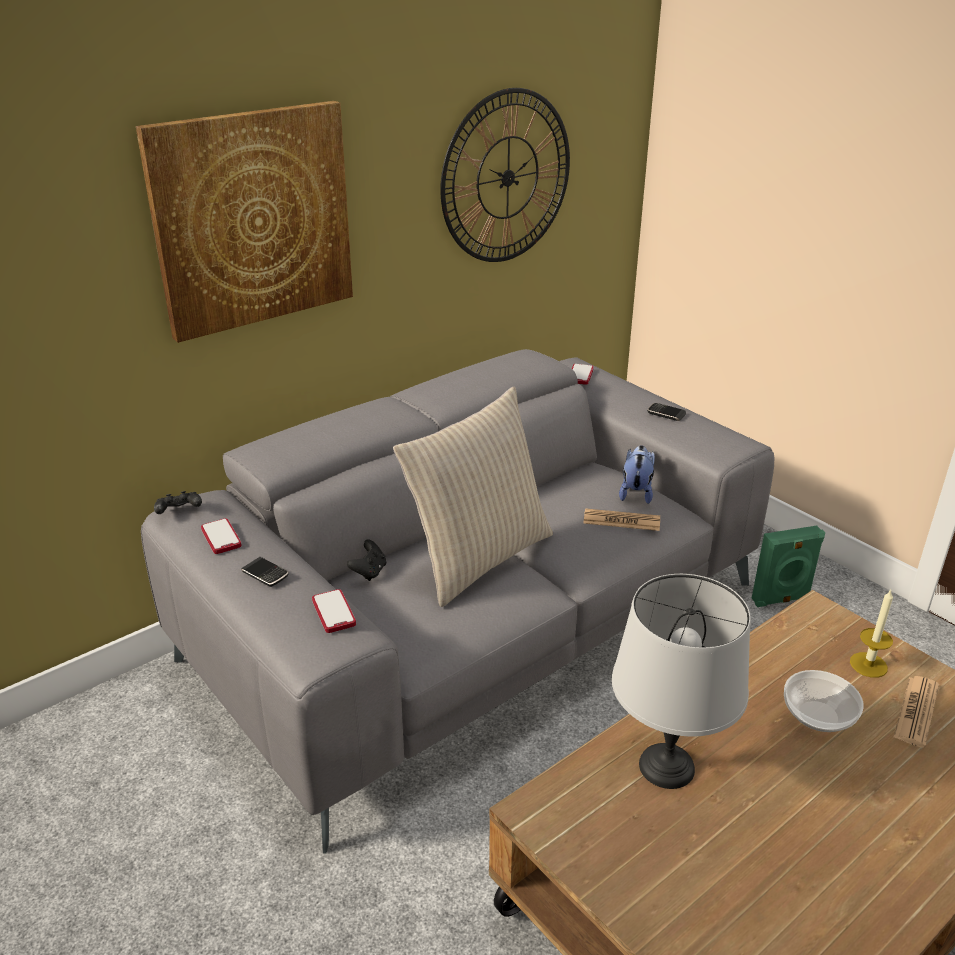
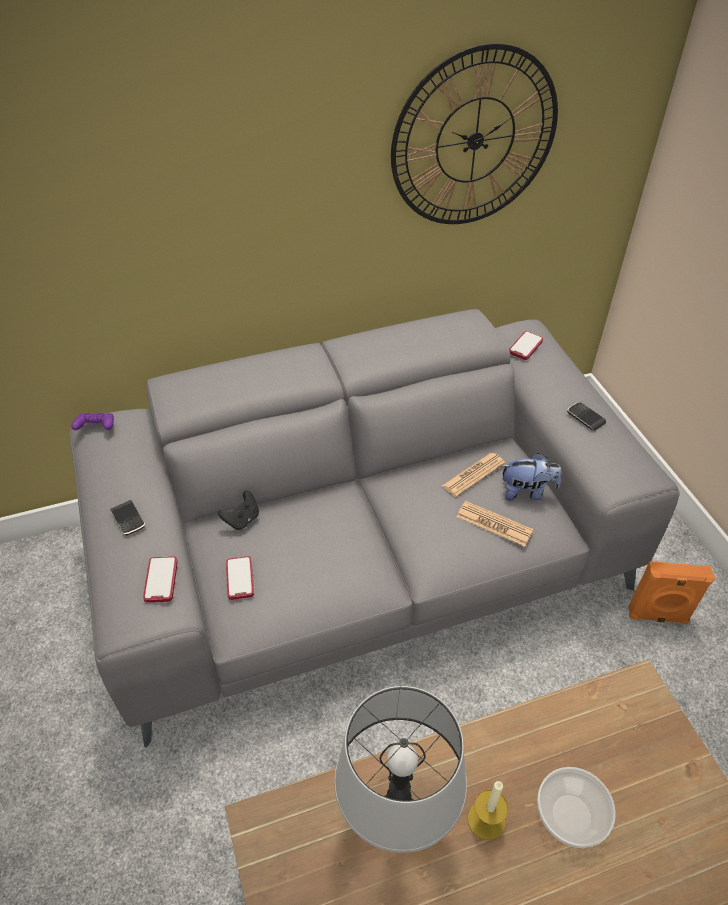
camera: 20 degrees right, 15 degrees up
picture [136,101,353,343] -> none
black game controller [154,491,202,514] -> purple game controller [71,413,114,430]
phone [201,518,242,554] -> phone moved to [226,556,254,600]
beige pillow [393,387,553,607] -> none
plush toy [619,445,654,504] -> plush toy turned 60 degrees clockwise [502,453,561,501]
green speaker [752,526,825,607] -> orange speaker [629,561,715,624]
candle [850,590,893,678] -> candle moved to [467,781,508,840]
newspaper [893,676,939,748] -> newspaper moved to [442,453,505,497]

